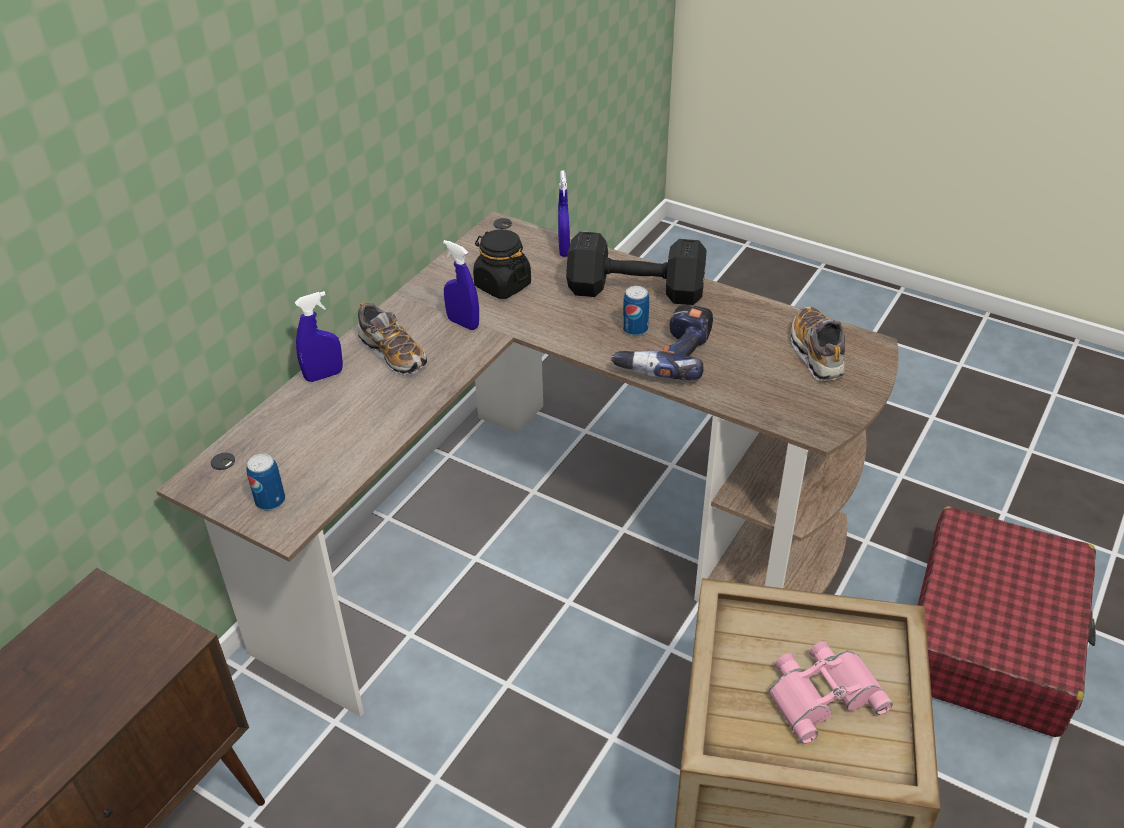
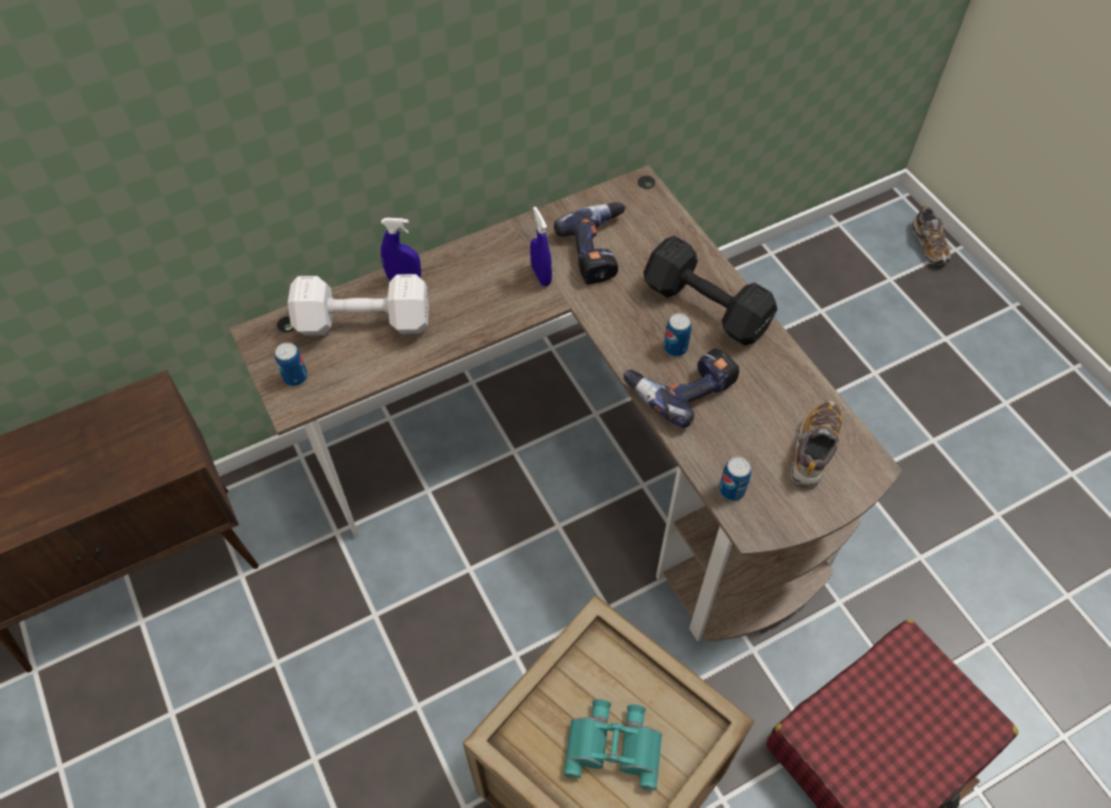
camera: 30 degrees right, 15 degrees up
shoe [358,302,427,376] -> shoe moved to [911,205,950,265]
black jar [473,229,531,299] -> power drill [554,202,626,285]
blue spray bottle [558,170,570,257] -> none
pink binoculars [768,641,893,744] -> turquoise binoculars [564,699,662,791]
none -> white dumbbell [288,274,429,336]
none -> can [719,457,752,501]

